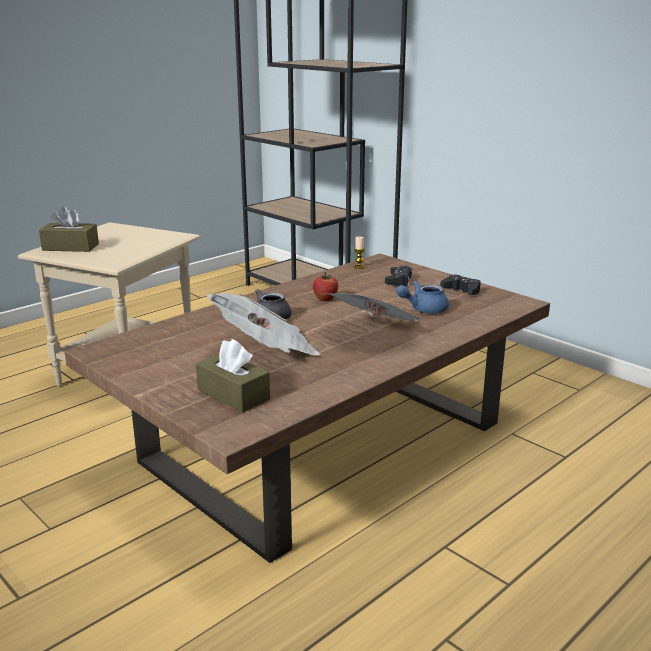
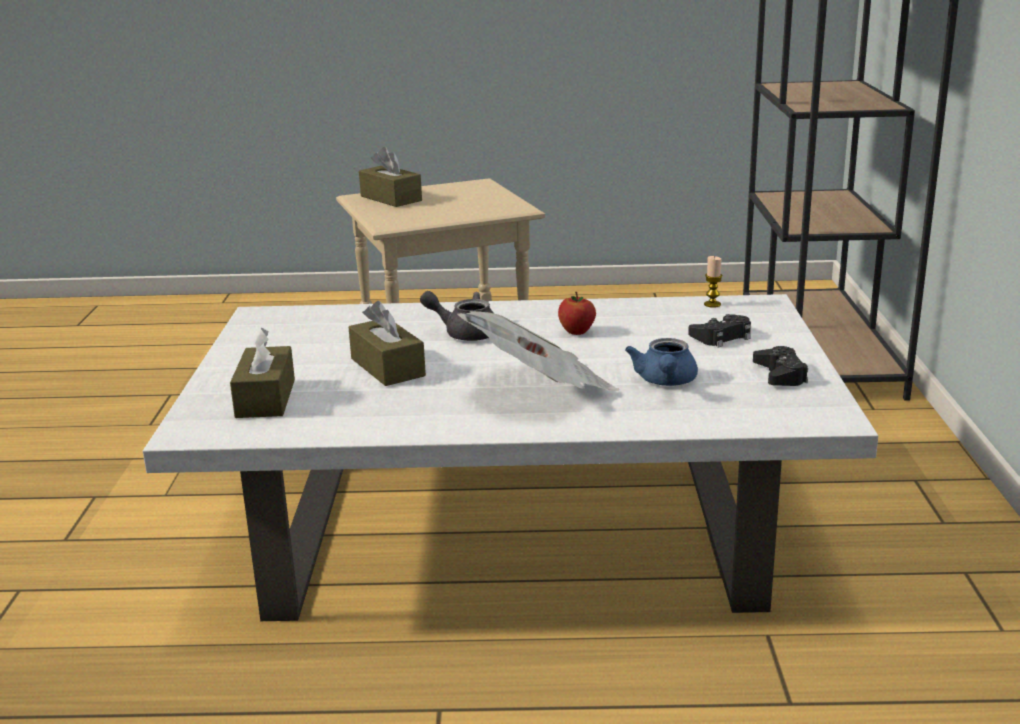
camera: 45 degrees right, 0 degrees up
brown coffee table [64,253,550,563] -> white coffee table [143,294,878,621]
newspaper [207,293,321,355] -> brown tissue box [349,301,426,386]
blue teapot [396,281,449,313] -> blue teapot turned 105 degrees counterclockwise [625,338,698,386]

